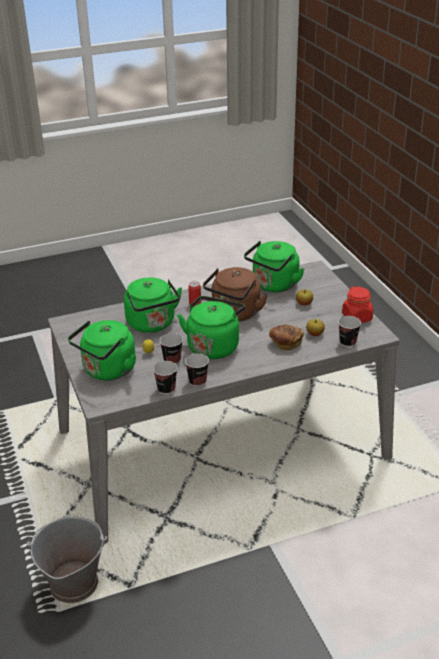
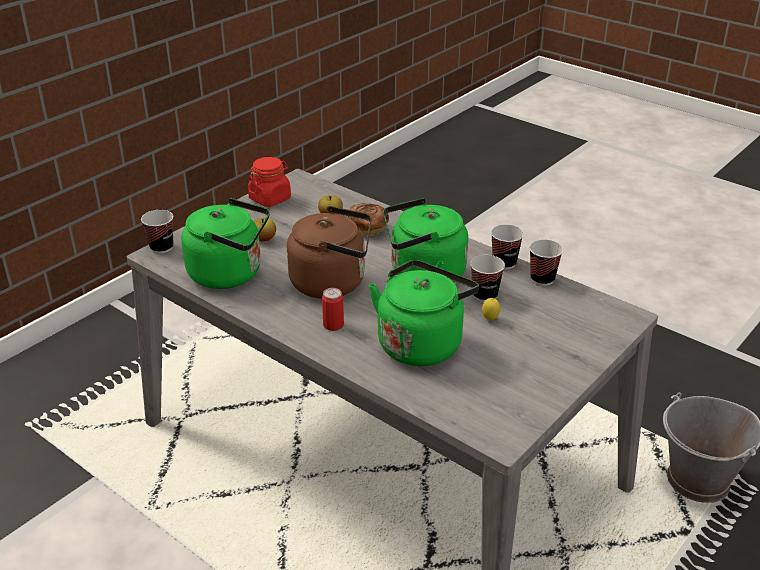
camera: 120 degrees left, 0 degrees up
green kettle [68,320,136,380] -> none
cup [338,316,361,347] -> cup moved to [141,210,173,254]

